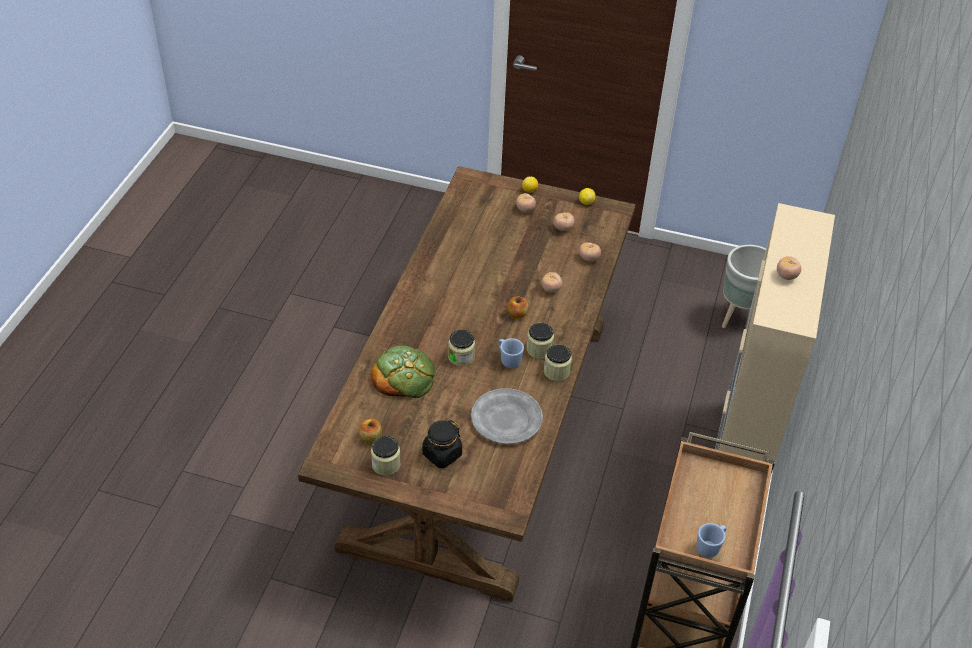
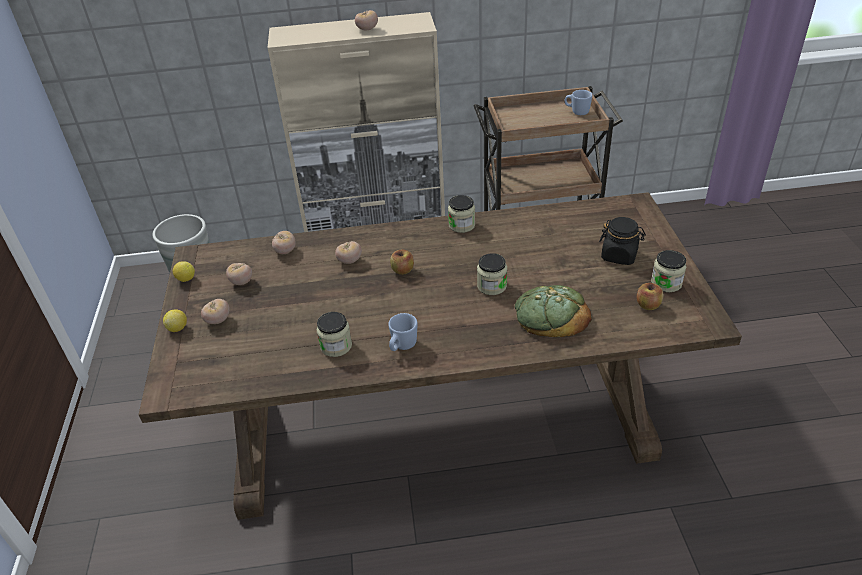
camera: 110 degrees left, 5 degrees down
grey plate [471,388,543,444] -> none
blue mug [498,338,524,368] -> blue mug moved to [388,313,418,351]
jar [527,323,554,359] -> jar moved to [316,312,352,357]

